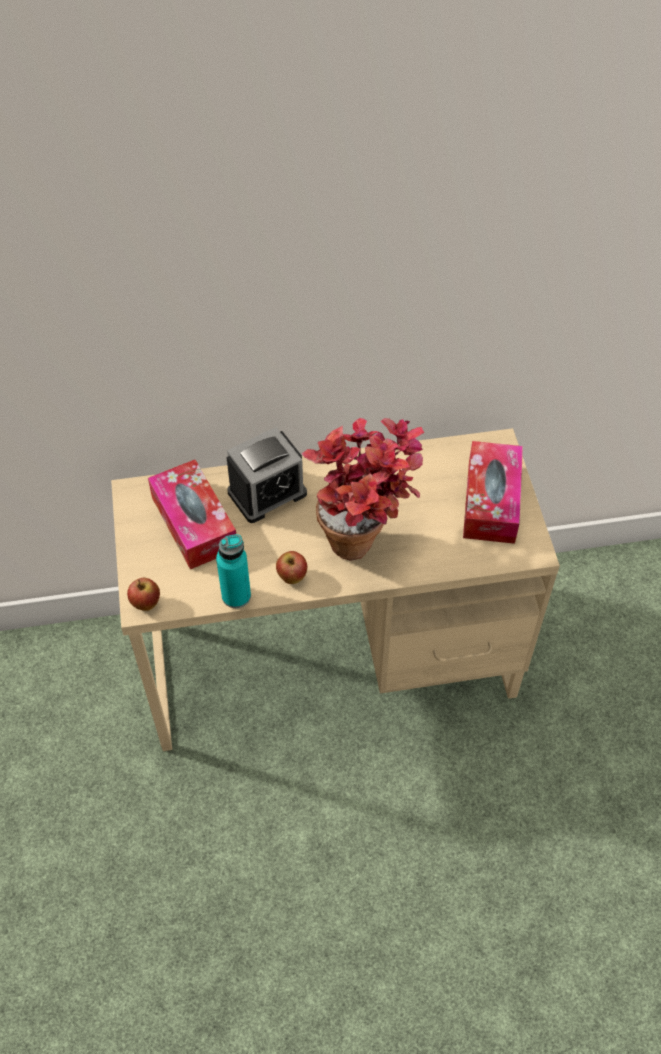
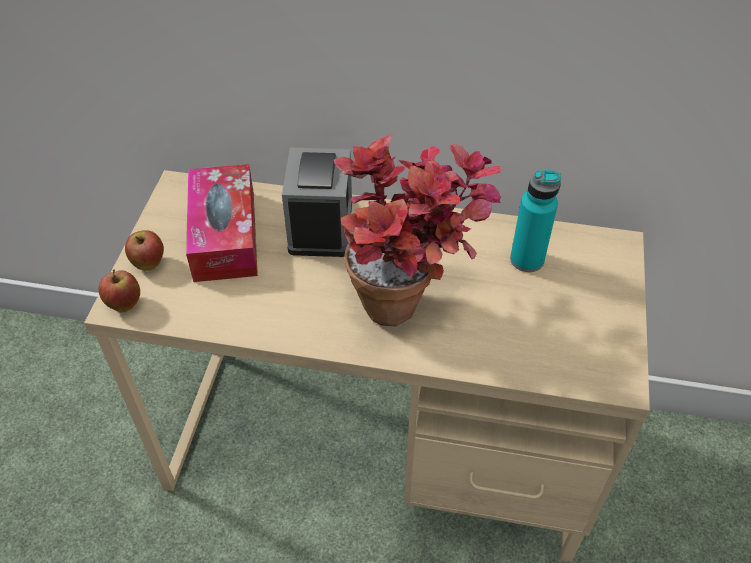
camera: 20 degrees right, 5 degrees down
turquoise bottle [216,534,251,608] -> turquoise bottle moved to [510,170,561,272]
alarm clock [227,427,307,523] -> alarm clock turned 75 degrees counterclockwise [282,148,352,257]
apple [276,551,307,584] -> apple moved to [125,230,164,271]
tissue box [463,441,523,544] -> none

